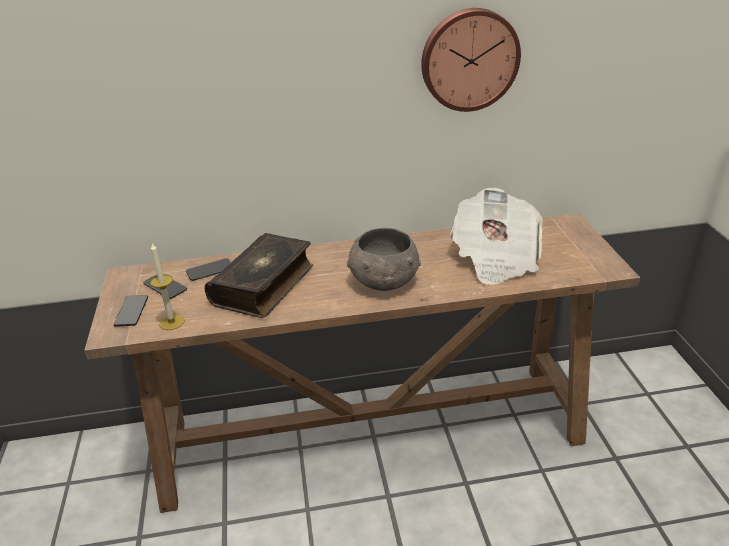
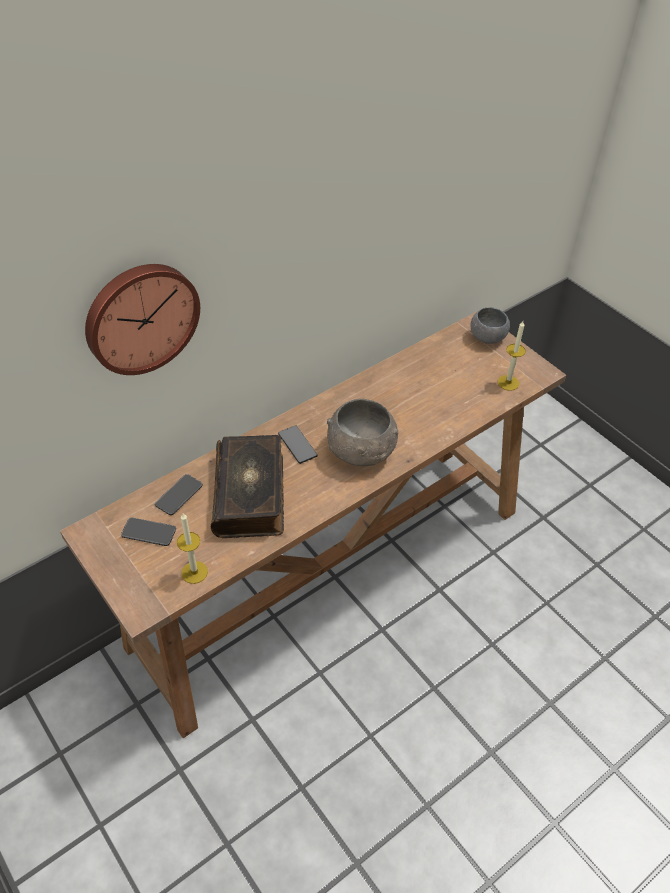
camera: 30 degrees left, 15 degrees up
phone [114,295,148,327] -> phone moved to [278,425,318,464]
wall clock [421,8,521,112] -> wall clock moved to [85,264,200,375]
newspaper [450,188,543,285] -> none
none -> grey bowl [470,307,510,344]
none -> candle [498,321,526,391]

